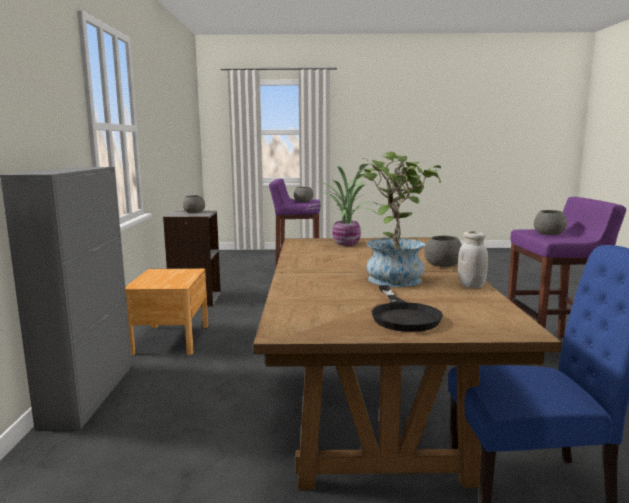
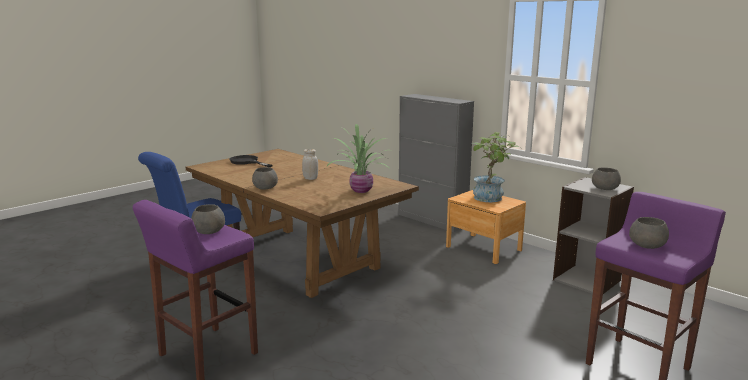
camera: 135 degrees right, 5 degrees up
potted plant [356,151,441,287] -> potted plant moved to [473,132,522,202]
white jar [458,231,488,288] -> white jar moved to [302,149,318,180]

